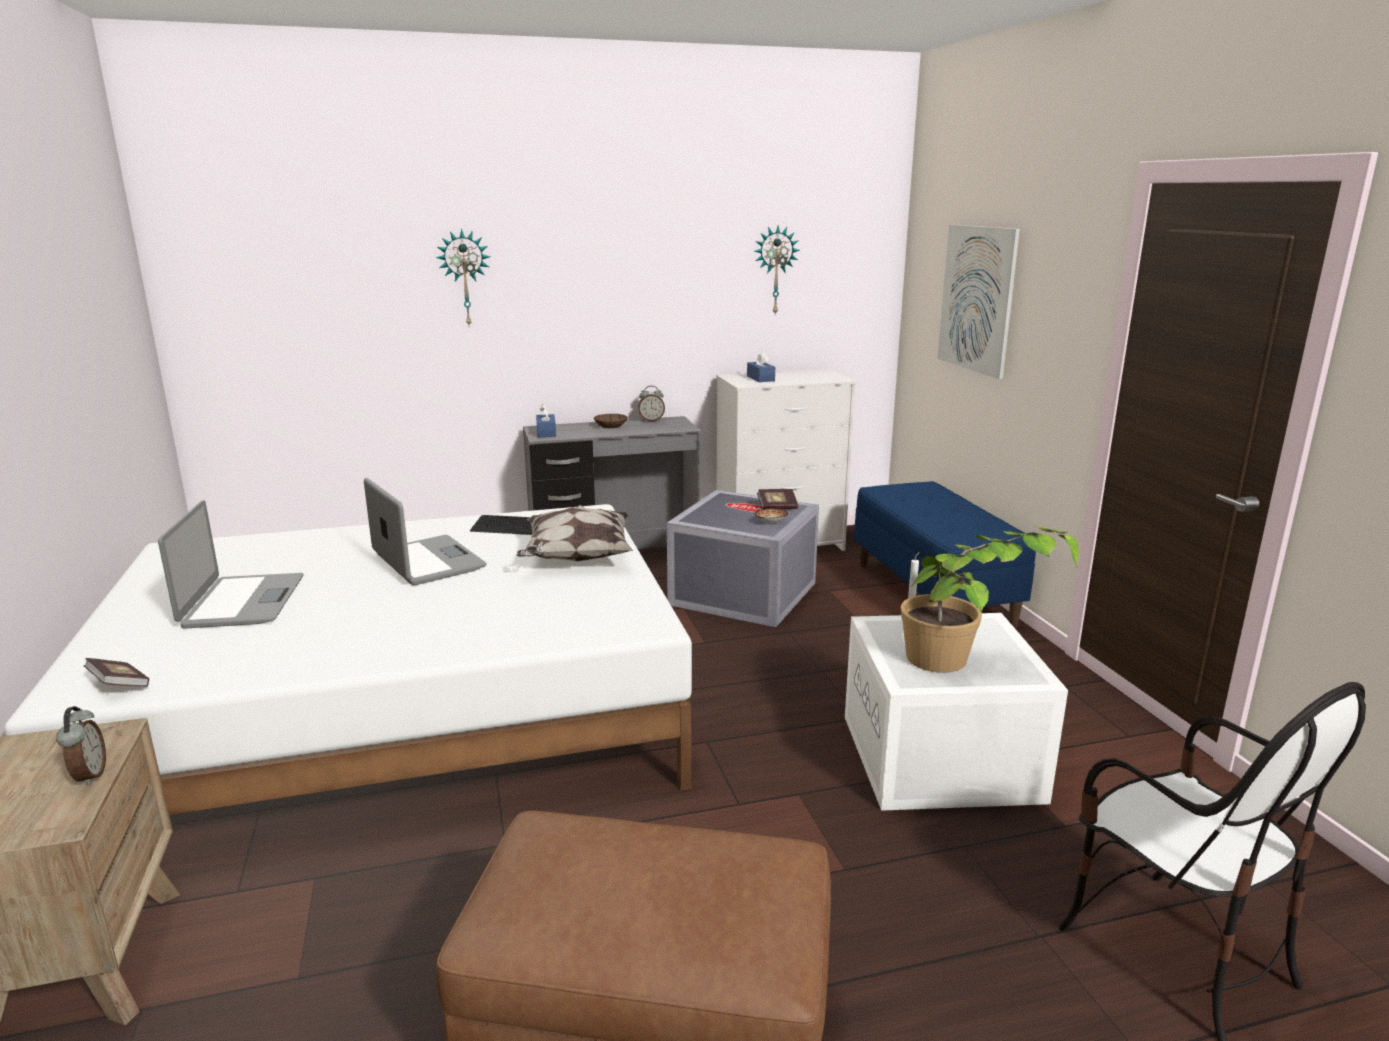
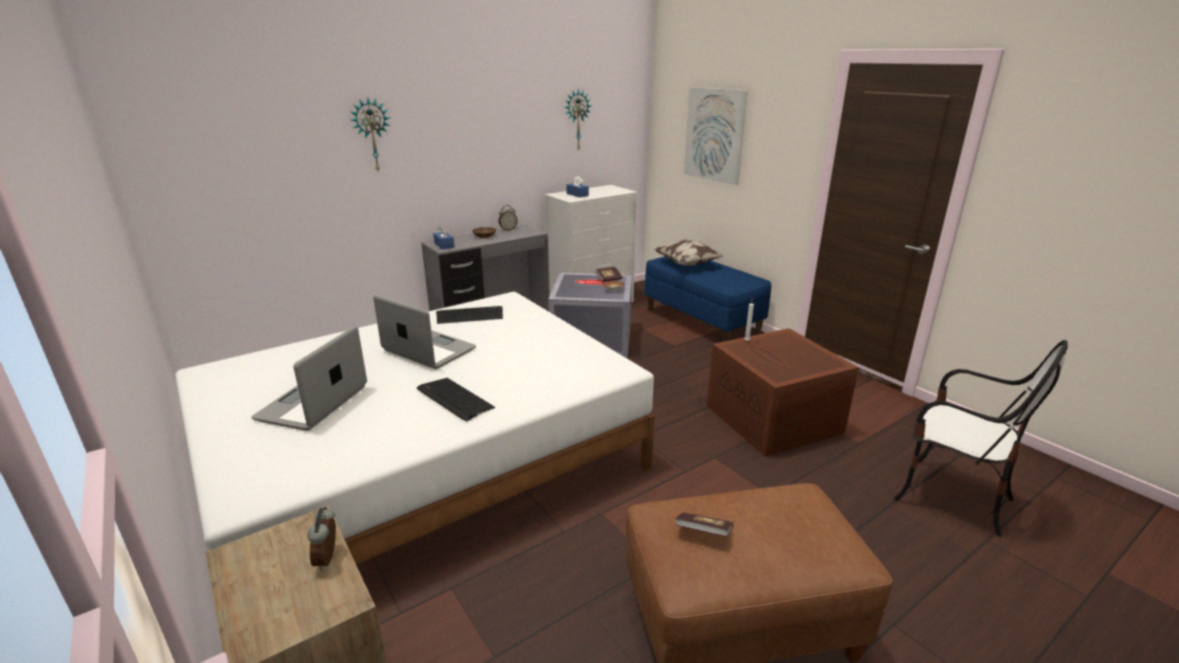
camera: 20 degrees left, 5 degrees up
alarm clock [56,706,106,786] -> alarm clock turned 150 degrees counterclockwise [307,507,336,571]
book [84,658,149,687] -> book moved to [675,513,733,537]
laptop [158,501,303,629] -> laptop turned 135 degrees counterclockwise [251,326,367,431]
pillow [517,505,633,561] -> pillow moved to [654,239,724,266]
white storage box [845,613,1068,811] -> brown storage box [707,328,859,457]
potted plant [901,526,1079,673] -> none
none -> keyboard [417,378,495,422]

